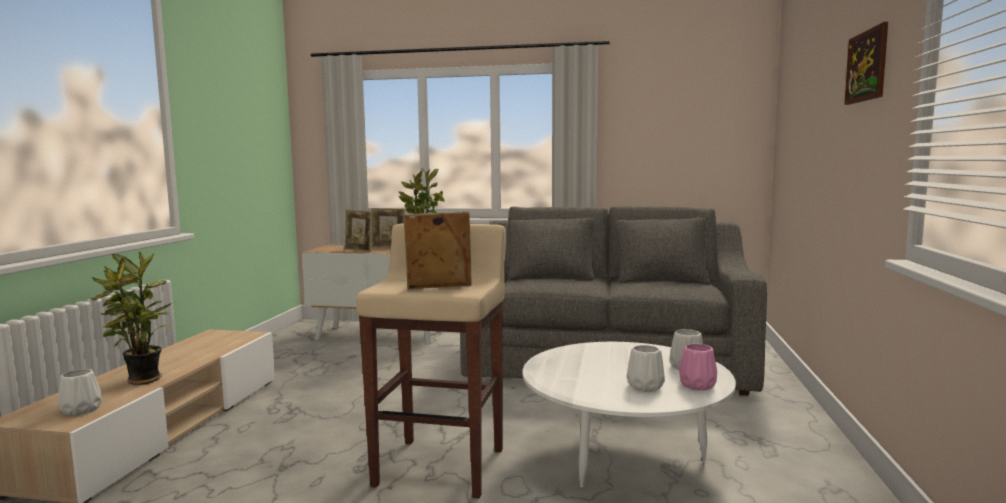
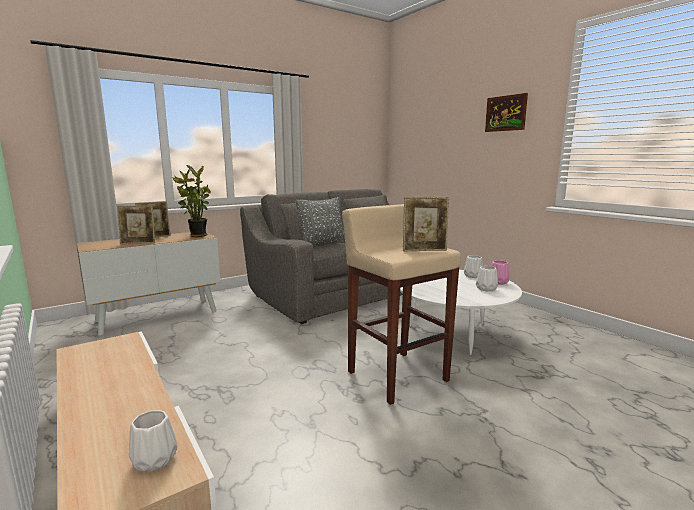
camera: 45 degrees left, 5 degrees up
potted plant [89,251,172,385] -> none
picture frame [403,211,472,289] -> picture frame turned 135 degrees counterclockwise [403,196,449,252]
none -> grey pillow [296,197,346,245]

